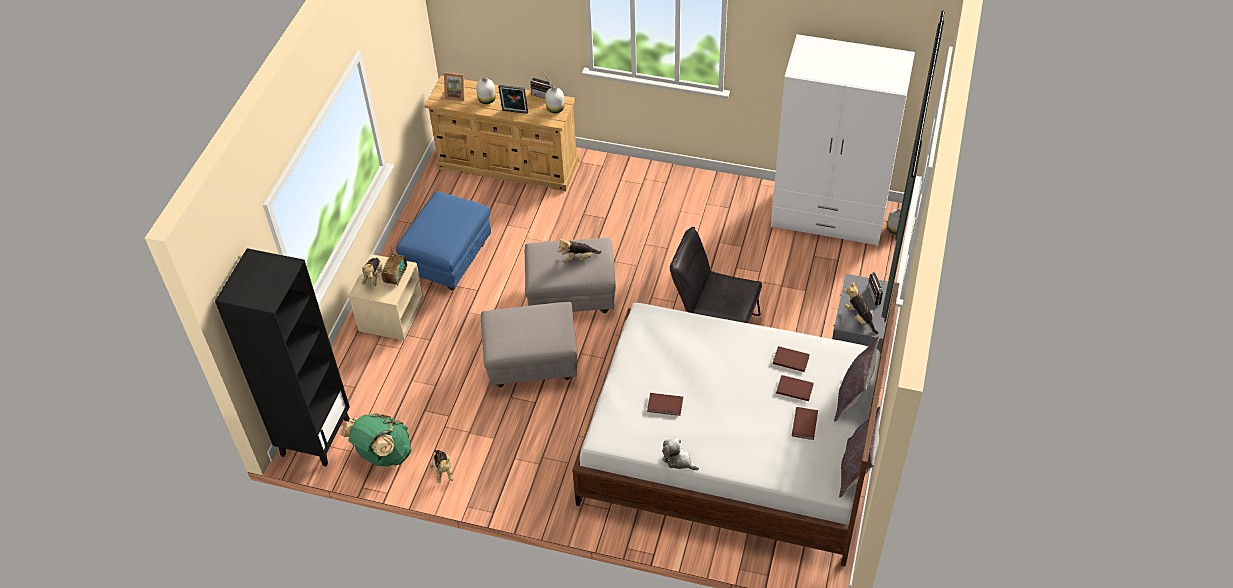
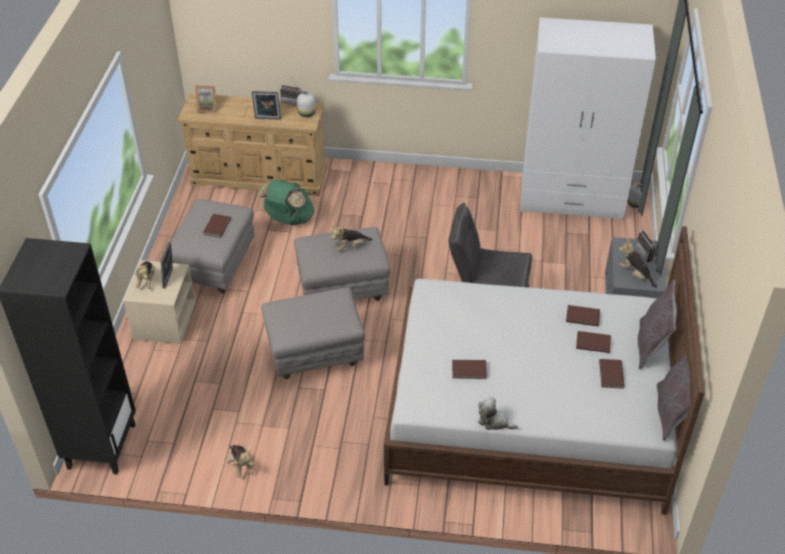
camera: 10 degrees left, 5 degrees down
green backpack [340,413,412,466] -> green backpack moved to [257,180,314,226]
radio [381,245,407,286] -> picture frame [161,241,173,289]
blue ottoman [396,191,491,290] -> grey ottoman [171,199,255,293]
white vase [476,78,496,104] -> none
none -> brown book [203,214,231,238]

